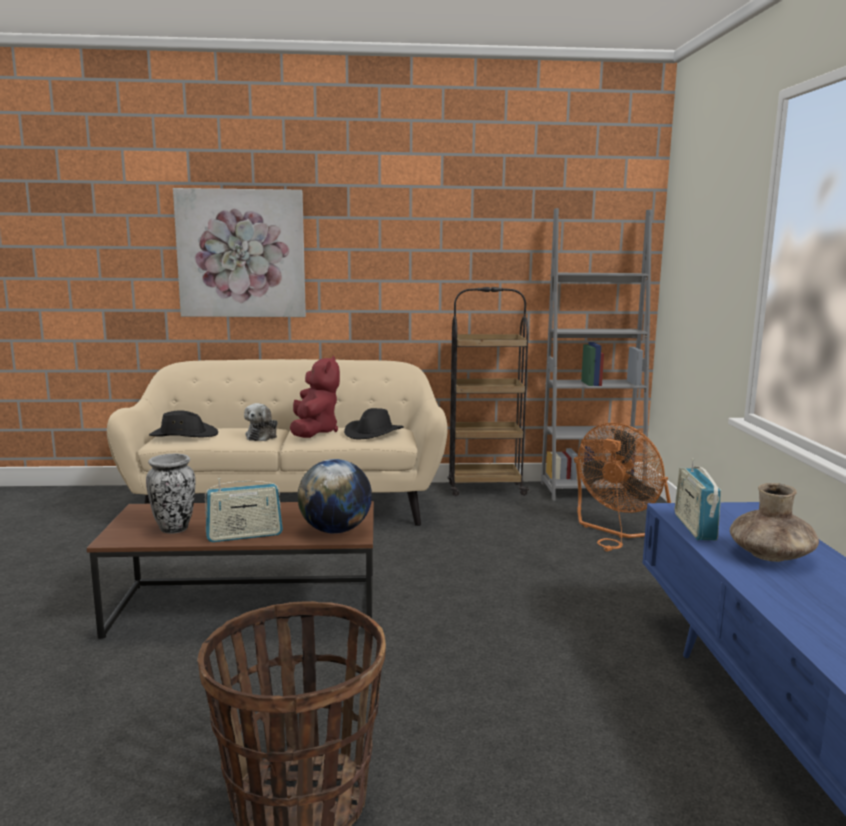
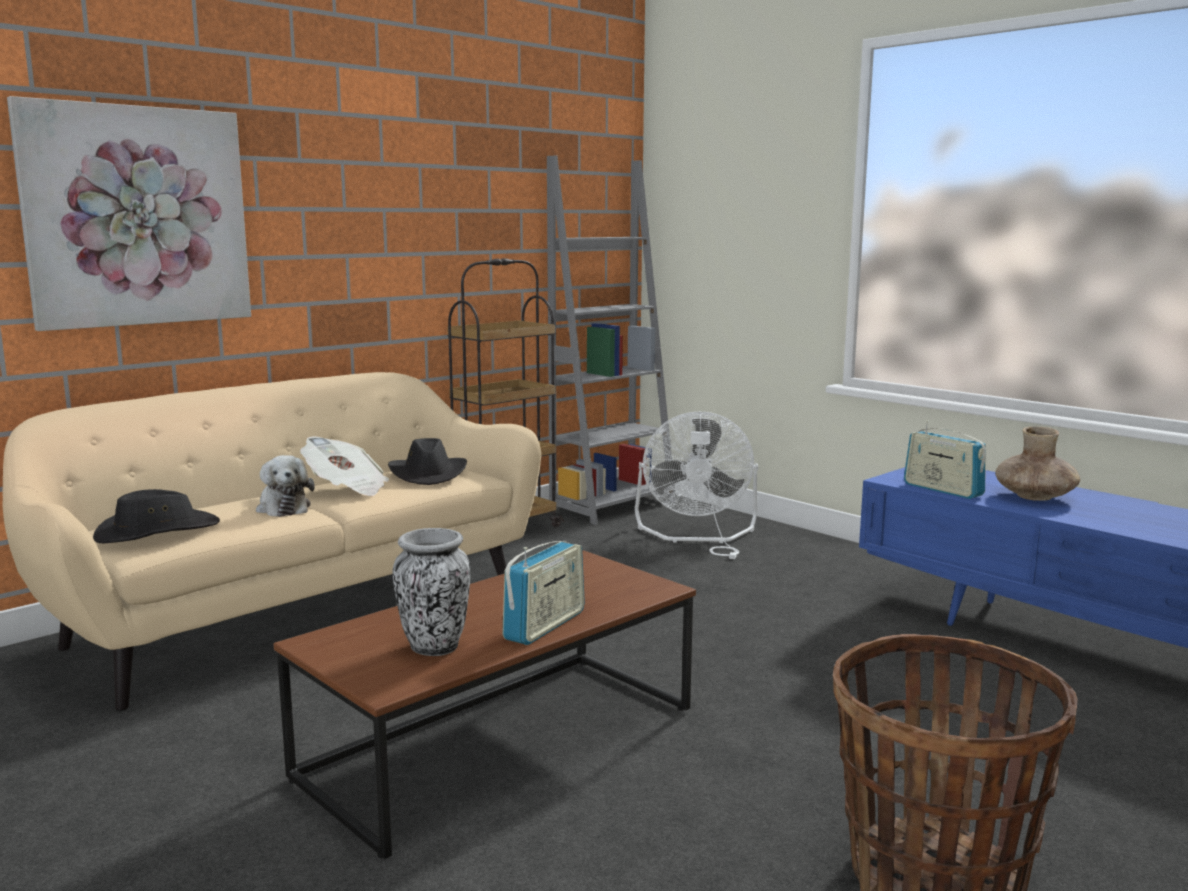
camera: 40 degrees left, 0 degrees up
red plush toy [290,356,340,438] -> newspaper [300,436,389,496]
globe [297,459,372,534] -> none
orange fan [574,423,671,552] -> white fan [635,412,758,559]

